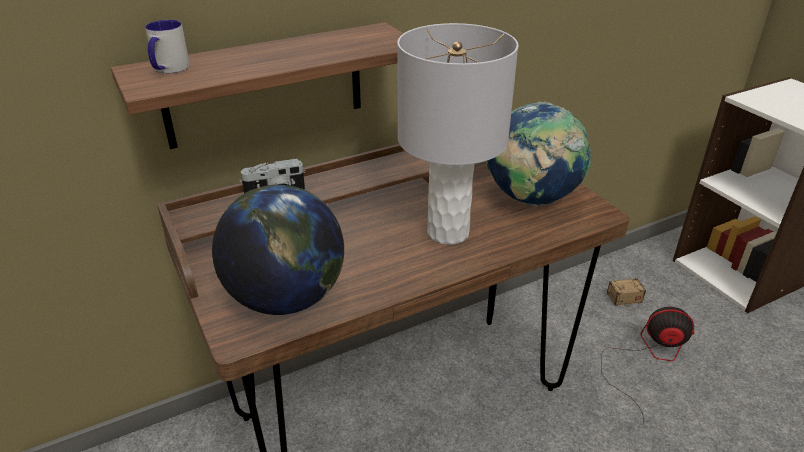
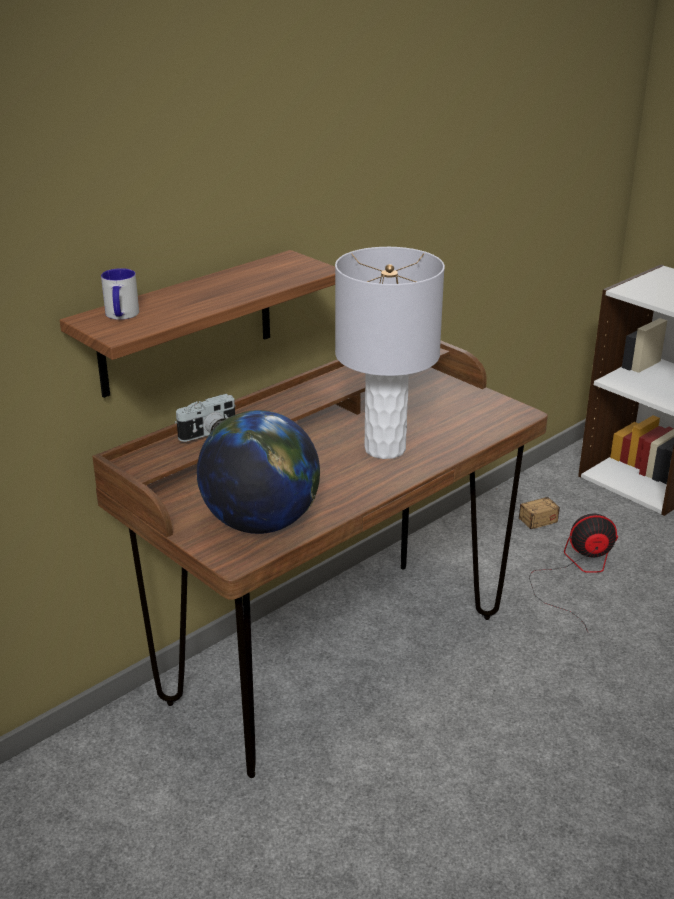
camera: 15 degrees left, 5 degrees down
globe [486,102,592,206] -> none

